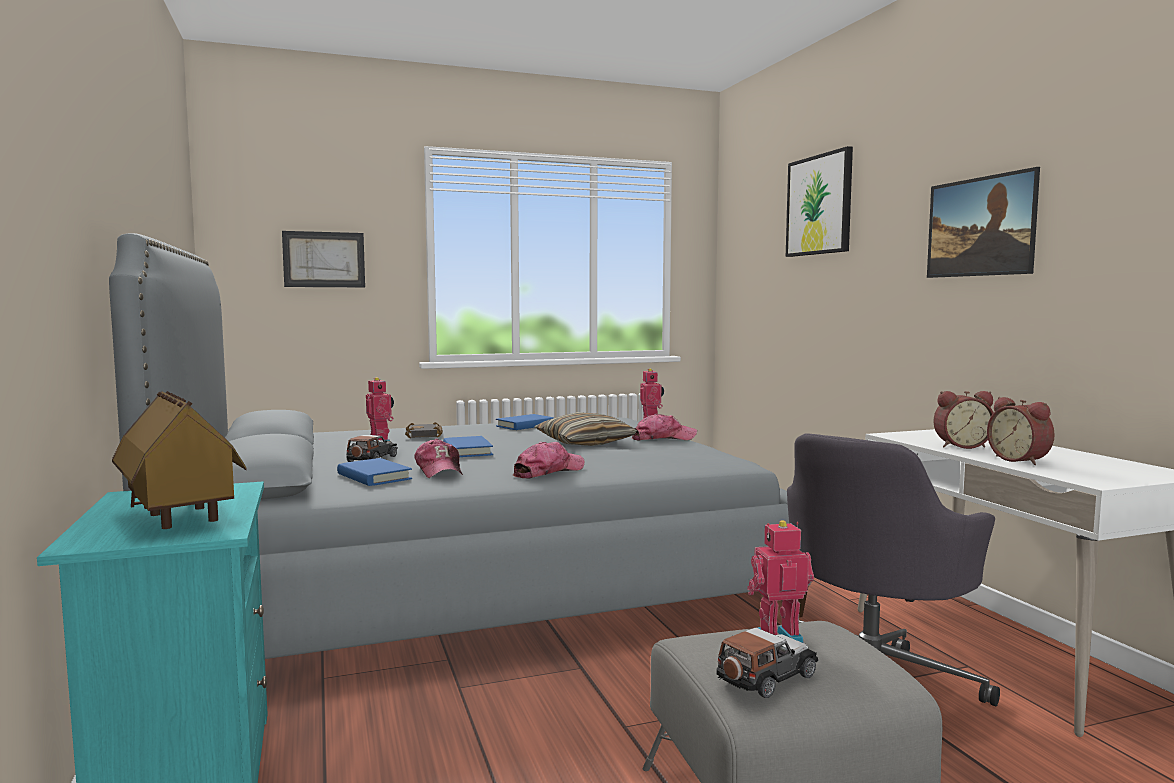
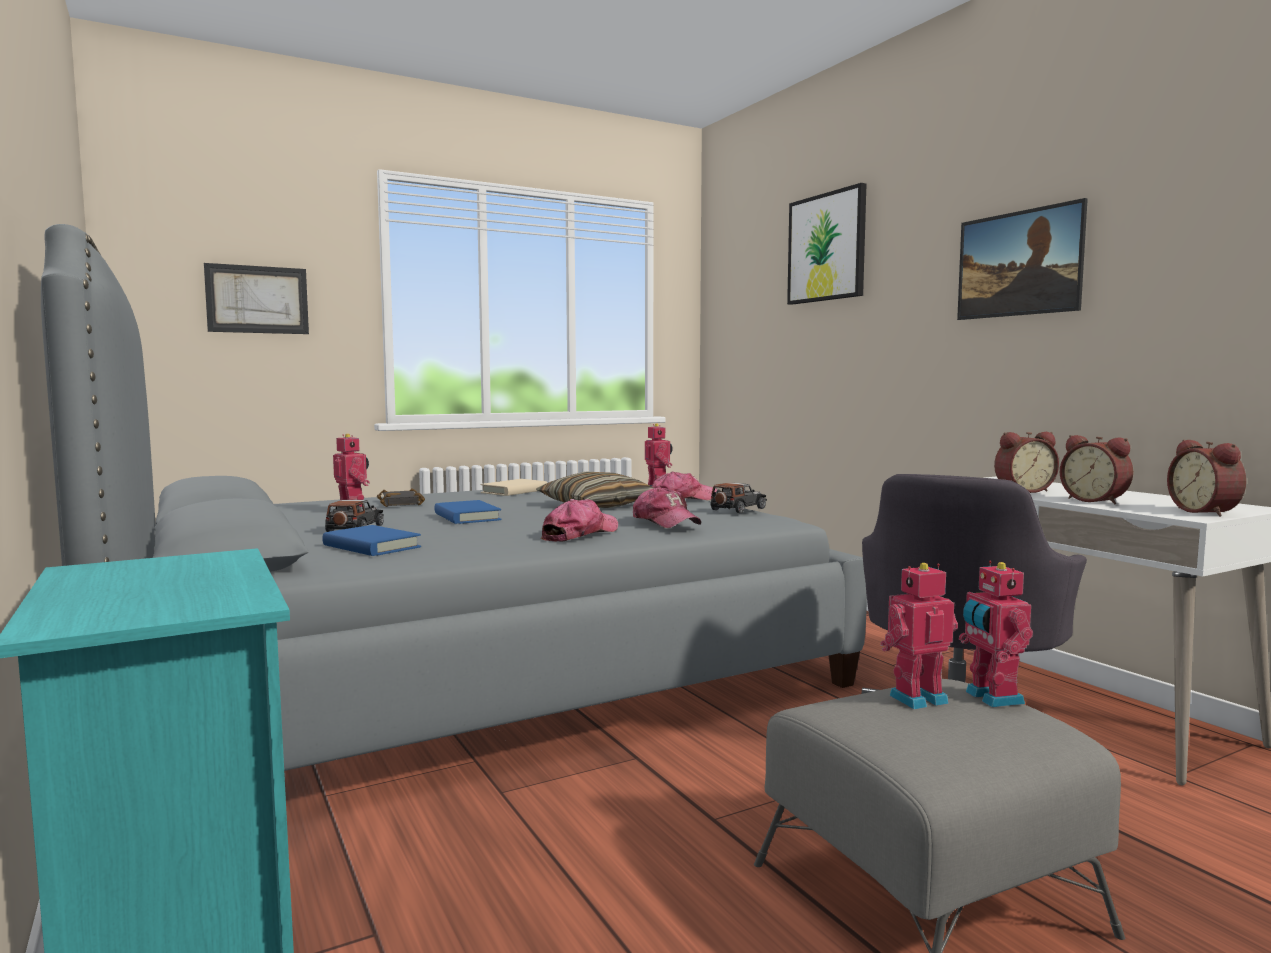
camera: 10 degrees left, 0 degrees up
toy house [112,391,247,529] -> none
cap [414,439,463,478] -> cap moved to [633,486,701,528]
blue book [496,414,554,430] -> beige book [480,479,547,496]
toy car [716,627,818,698] -> toy car moved to [710,483,767,513]
none -> toy robot [959,561,1033,707]
none -> alarm clock [1167,440,1246,517]

